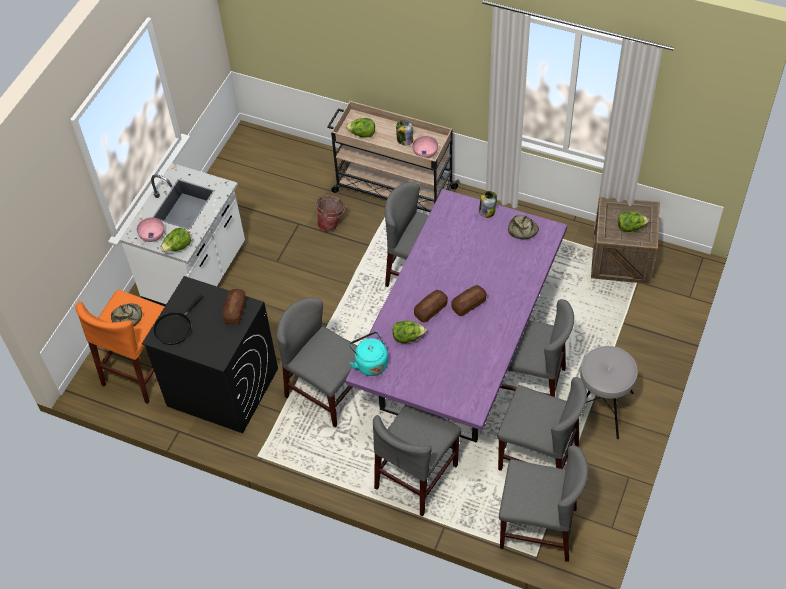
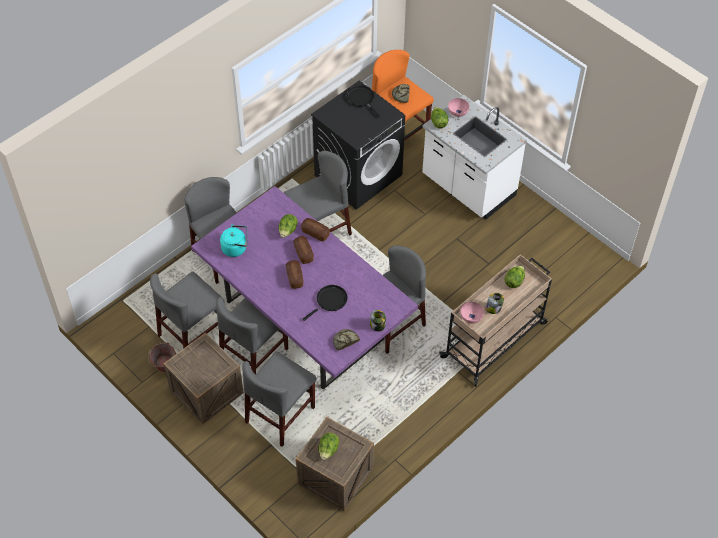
camera: 110 degrees right, 0 degrees up
bread [222,289,246,324] -> bread moved to [301,218,330,242]
bucket [315,195,345,231] -> bucket moved to [148,342,176,372]
turquoise kettle [349,332,388,376] -> turquoise kettle moved to [220,224,248,257]
grey chair [499,445,588,562] -> grey chair moved to [242,351,316,447]
grey stool [580,346,638,439] -> crate [164,333,244,425]
none -> black frying pan [303,285,348,321]

